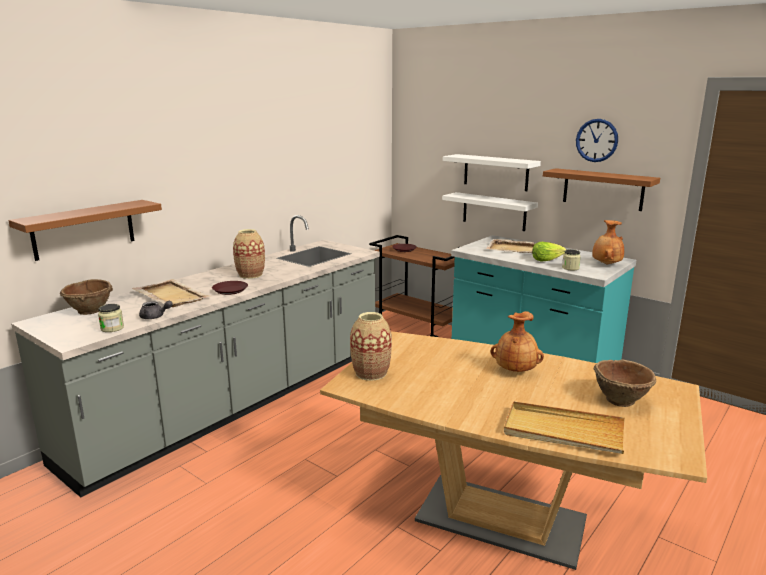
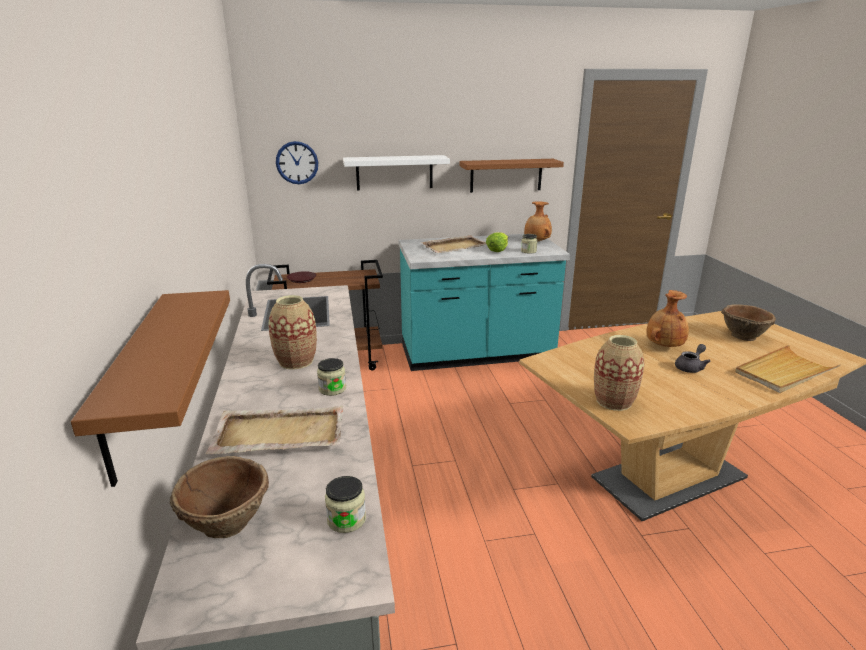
camera: 50 degrees left, 5 degrees up
grey teapot [139,301,173,319] -> grey teapot moved to [675,344,710,373]
brown plate [212,281,248,295] -> jar [317,358,346,396]
white shelf [442,192,538,231] -> none
wall clock [576,119,618,162] -> wall clock moved to [276,141,318,184]

